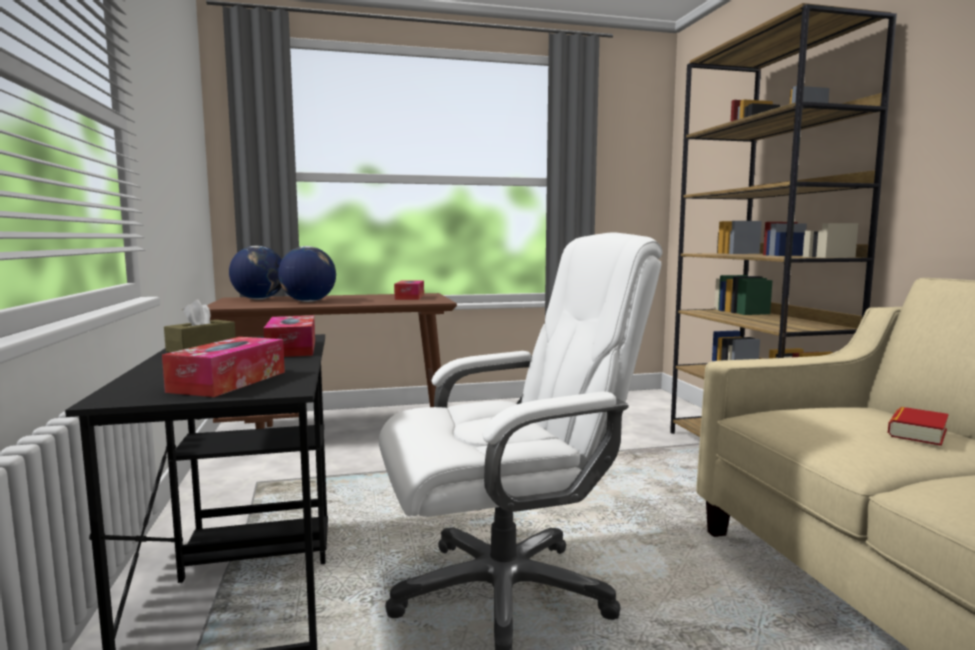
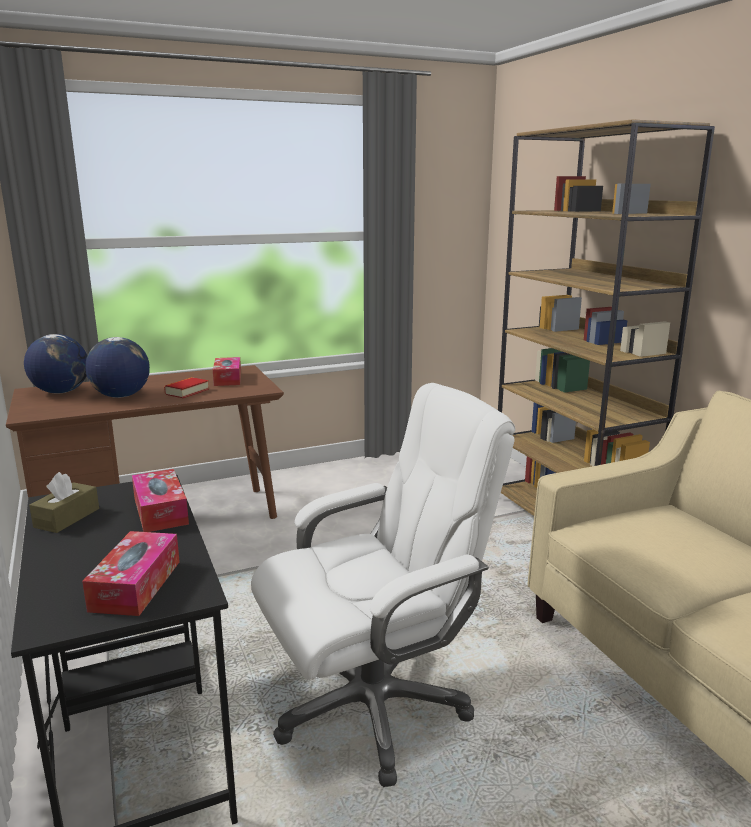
camera: 10 degrees left, 10 degrees up
book [888,407,949,446] -> book moved to [164,377,209,398]

